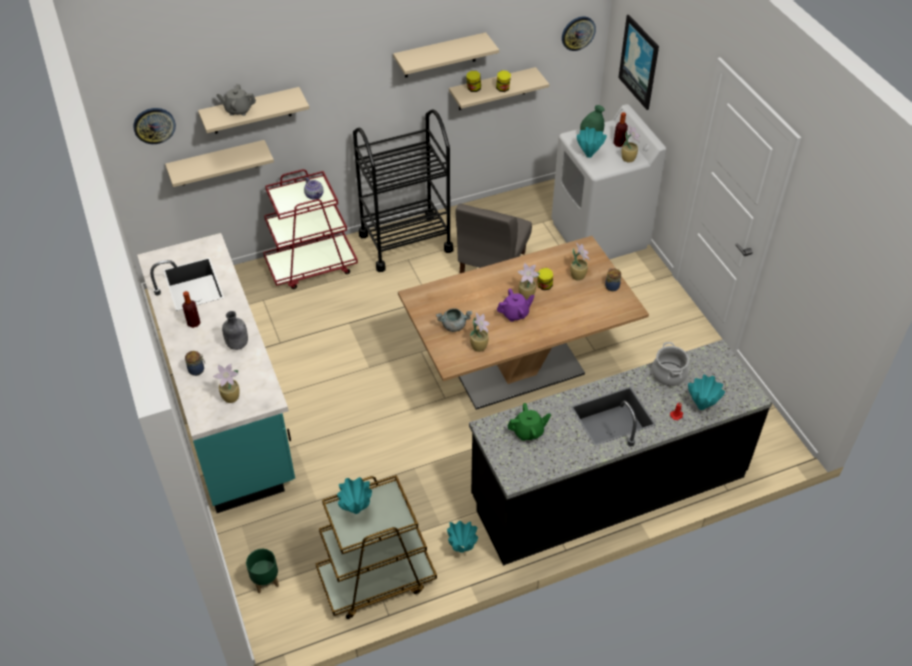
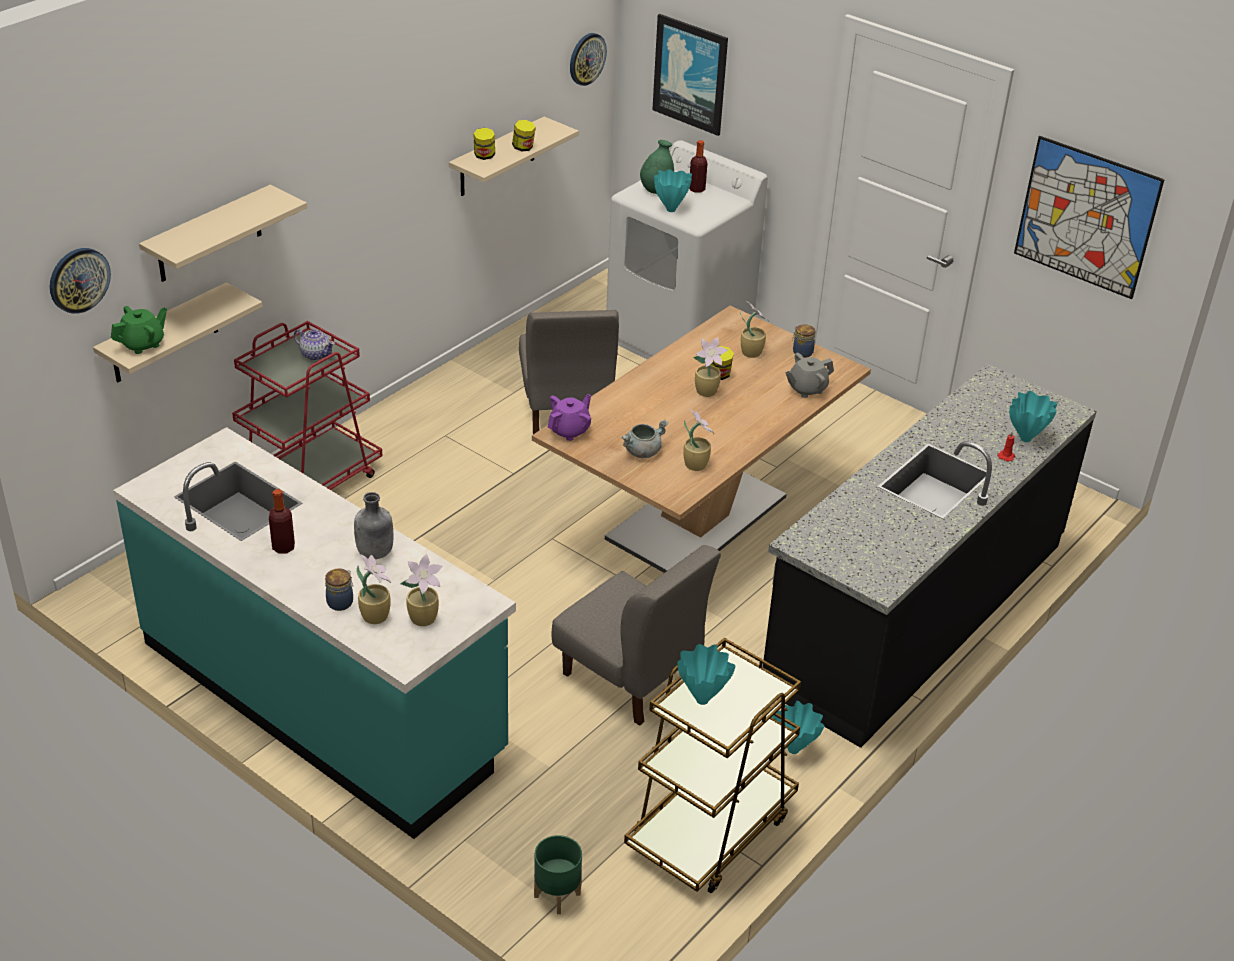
camera: 30 degrees left, 10 degrees down
grey teapot [216,84,256,116] -> grey teapot moved to [786,353,834,398]
black cart [353,109,453,272] -> none
beige shelf [393,32,499,78] -> none
purple teapot [497,288,535,322] -> purple teapot moved to [548,394,591,441]
green teapot [508,403,551,441] -> green teapot moved to [111,306,167,354]
potted plant [621,125,640,163] -> potted plant moved to [356,554,391,624]
cooking pot [652,342,689,386] -> none
none -> grey chair [551,545,721,726]
none -> picture [1014,136,1165,299]

